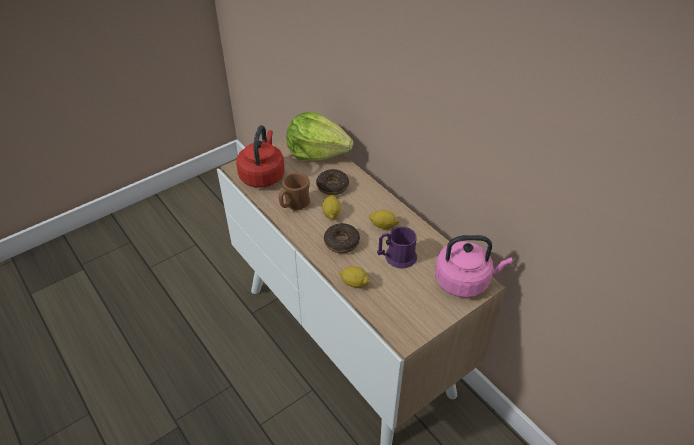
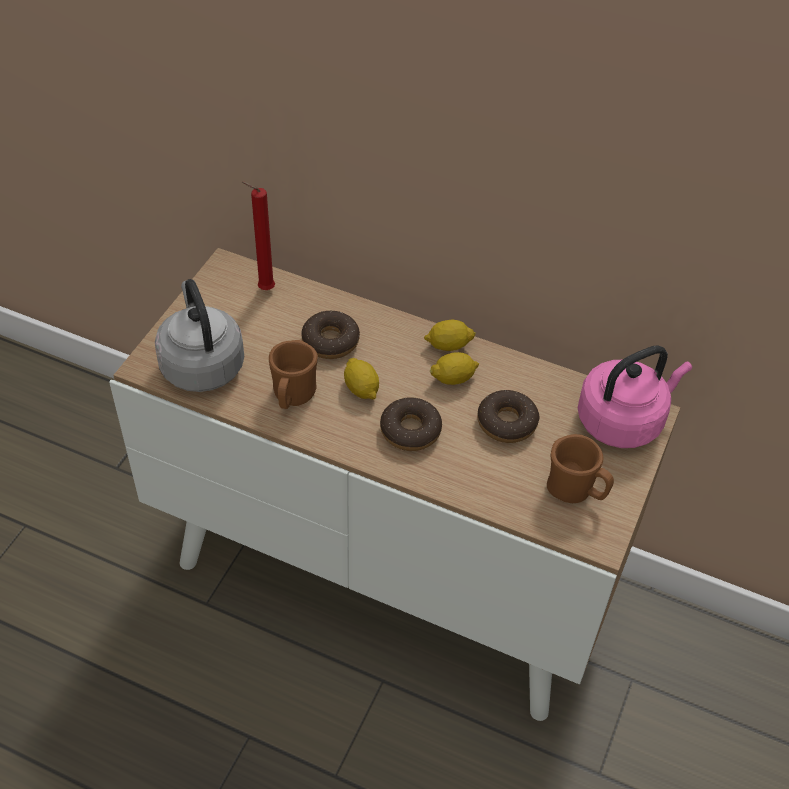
camera: 30 degrees left, 5 degrees up
red kettle [236,125,285,188] -> grey kettle [155,279,244,392]
lettuce [287,112,353,161] -> red candle [242,182,275,290]
lemon [339,266,370,288] -> lemon moved to [424,319,476,351]
purple mug [377,227,417,268] -> donut [477,390,540,443]
none -> brown mug [547,434,614,503]

